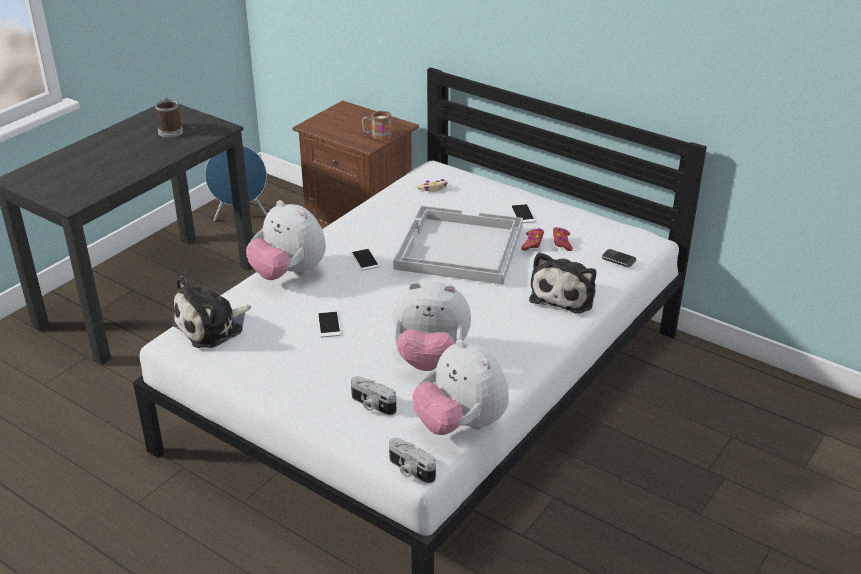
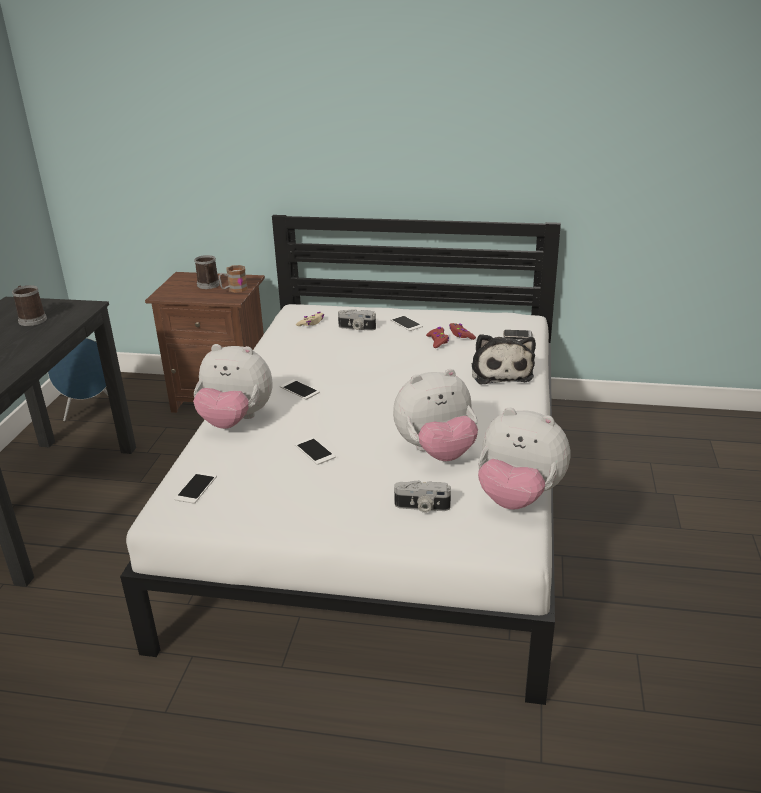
camera: 25 degrees left, 5 degrees down
plush toy [172,276,251,348] -> phone [174,472,217,504]
camera [389,438,436,484] -> camera moved to [338,309,376,331]
white tray [393,205,523,284] -> none
none -> mug [194,255,220,289]

